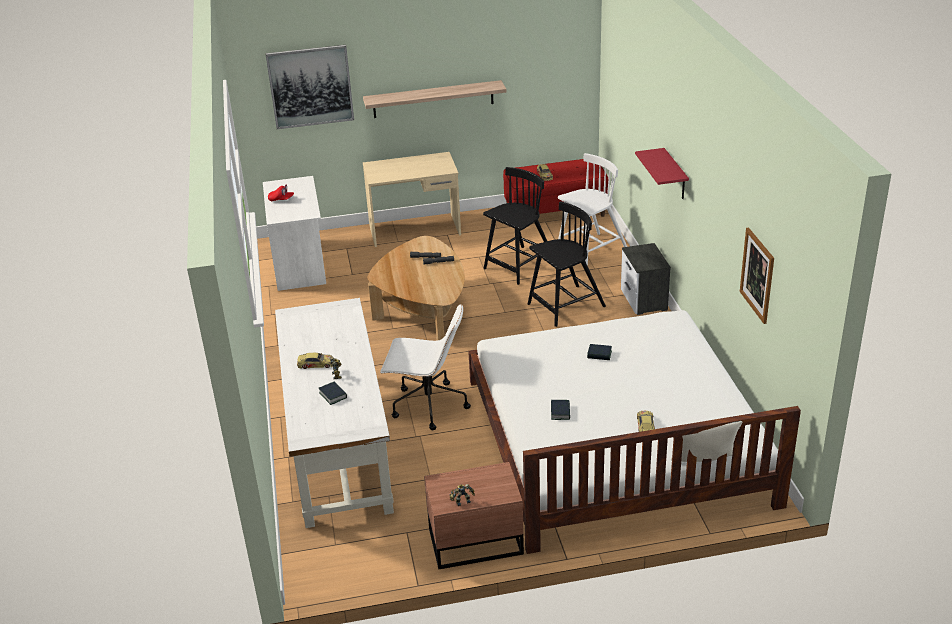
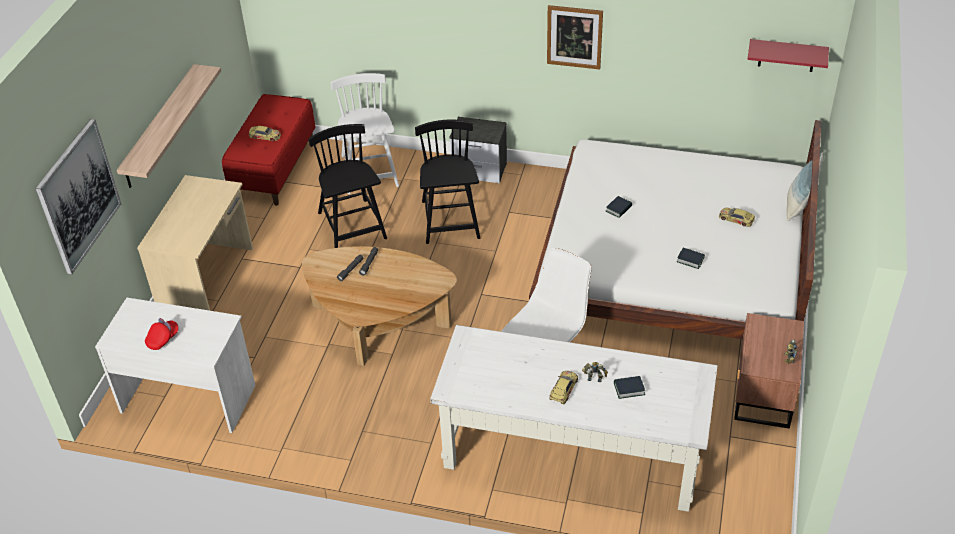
camera: 65 degrees left, 10 degrees up
red shelf [635,148,689,199] -> red shelf moved to [747,39,829,72]
picture [740,227,774,324] -> picture moved to [547,5,603,69]

